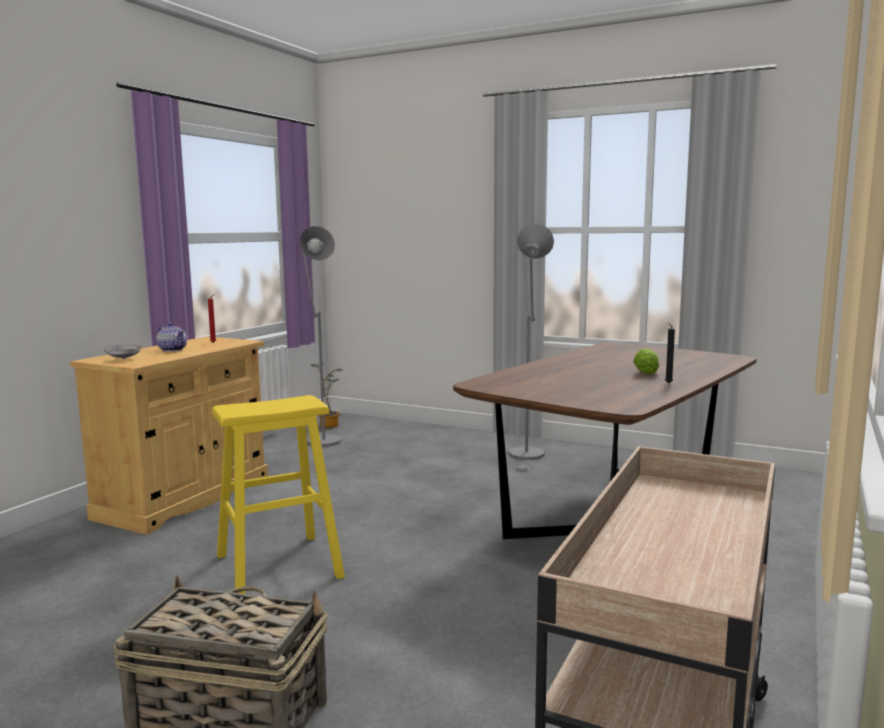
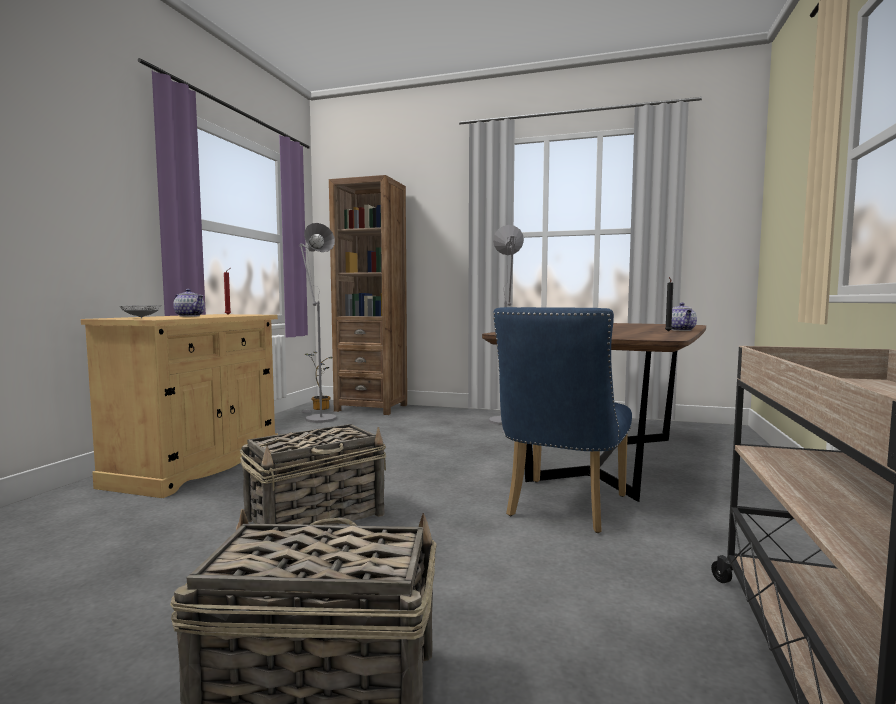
camera: 10 degrees left, 5 degrees down
yellow stool [212,395,345,594] -> basket [240,424,386,525]
lettuce [633,348,659,375] -> none
none -> brown bookcase [329,175,407,415]
none -> blue chair [493,307,632,533]
none -> teapot [671,303,697,331]

